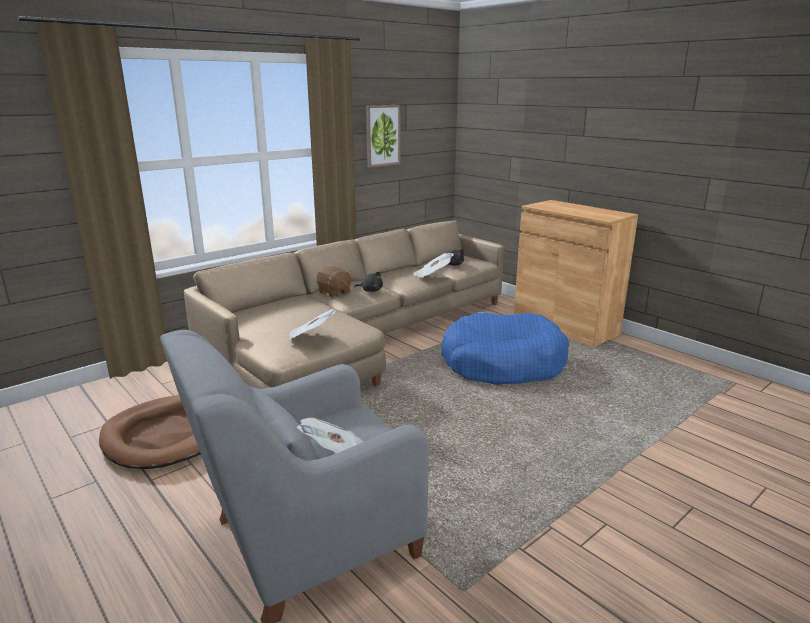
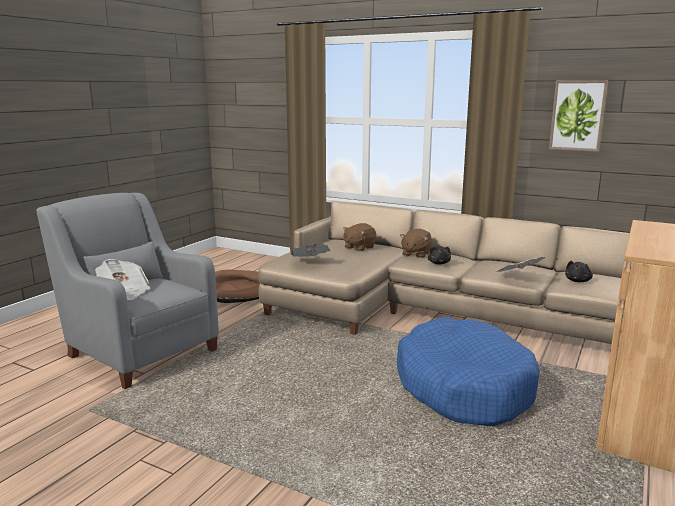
camera: 70 degrees right, 5 degrees down
none -> brown plush toy [343,223,376,251]

